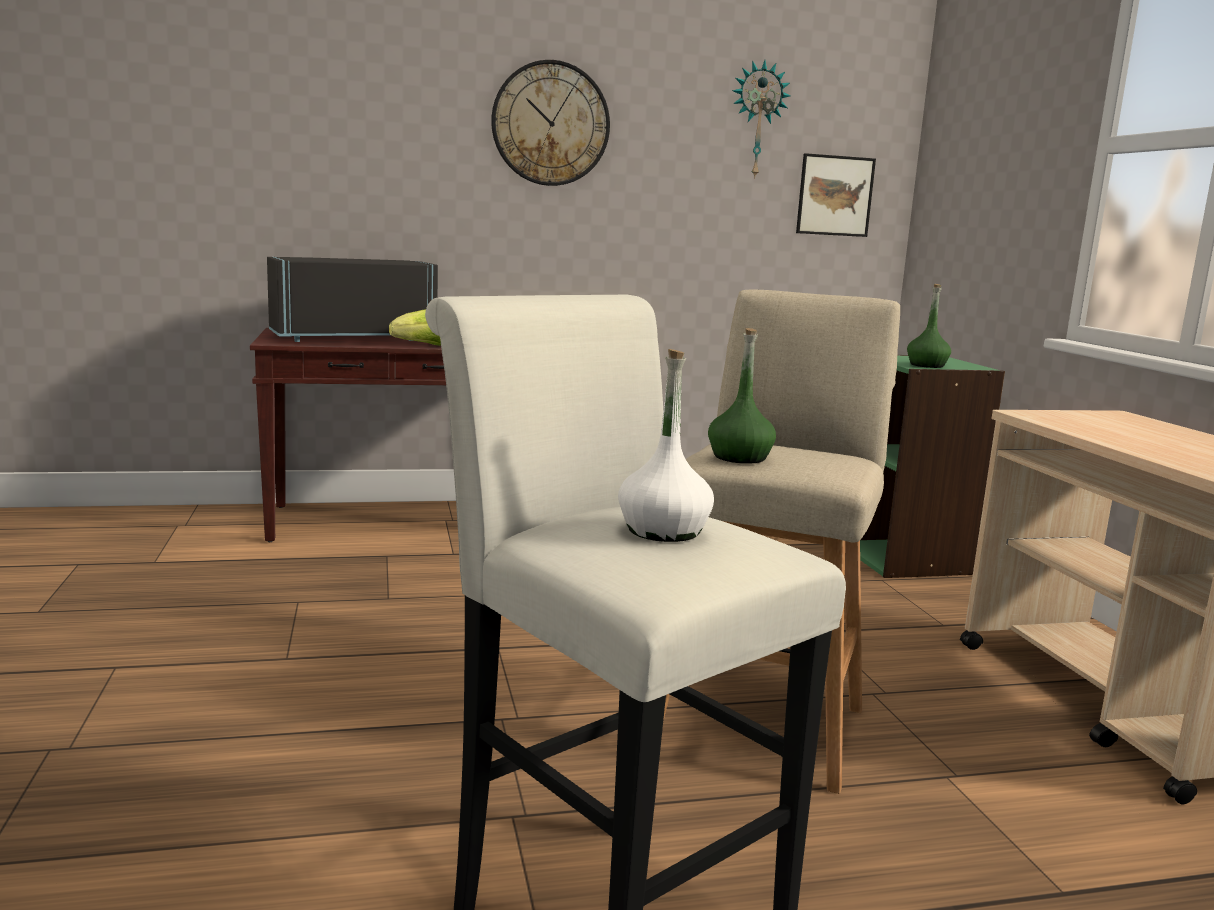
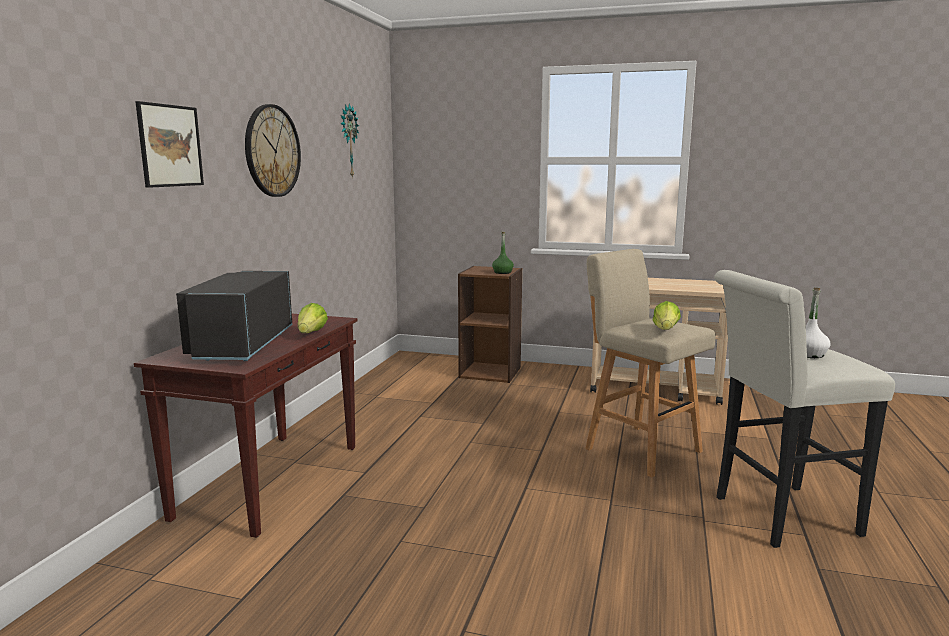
camera: 60 degrees left, 0 degrees up
green bottle [708,328,776,464] -> lettuce [653,301,681,330]
picture [796,153,876,237] -> picture moved to [135,101,204,188]
green bookcase [860,355,1005,578] -> brown bookcase [458,266,522,383]

